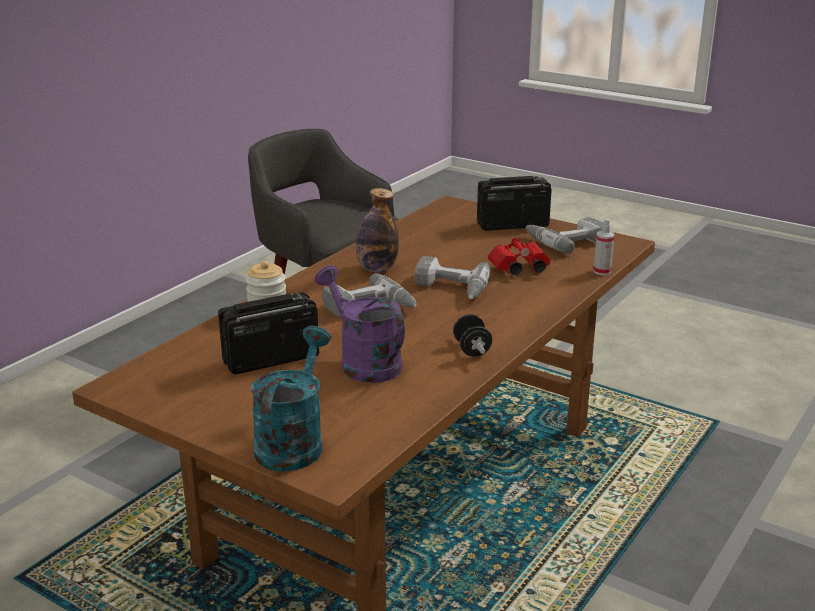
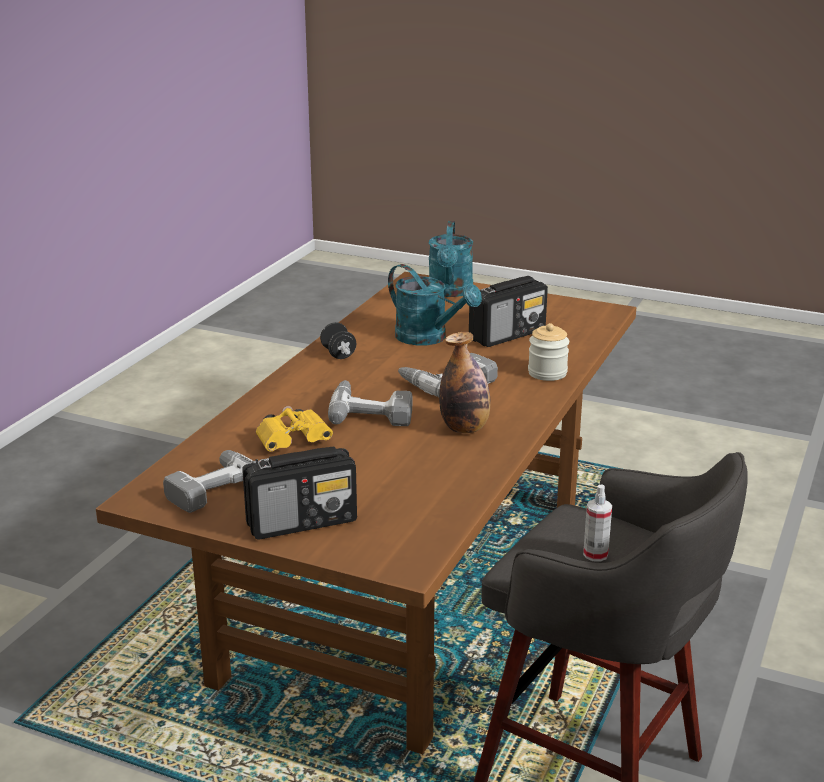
camera: 170 degrees right, 0 degrees up
purple watering can [315,265,405,383] -> turquoise watering can [388,264,482,345]
red binoculars [488,238,550,275] -> yellow binoculars [256,406,333,451]
spray bottle [593,219,615,275] -> spray bottle moved to [583,485,612,562]

